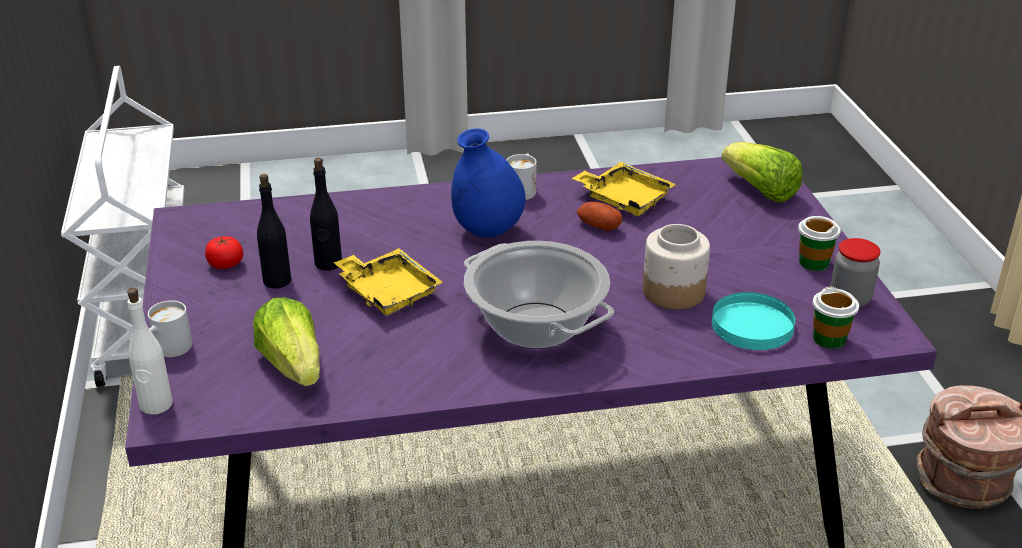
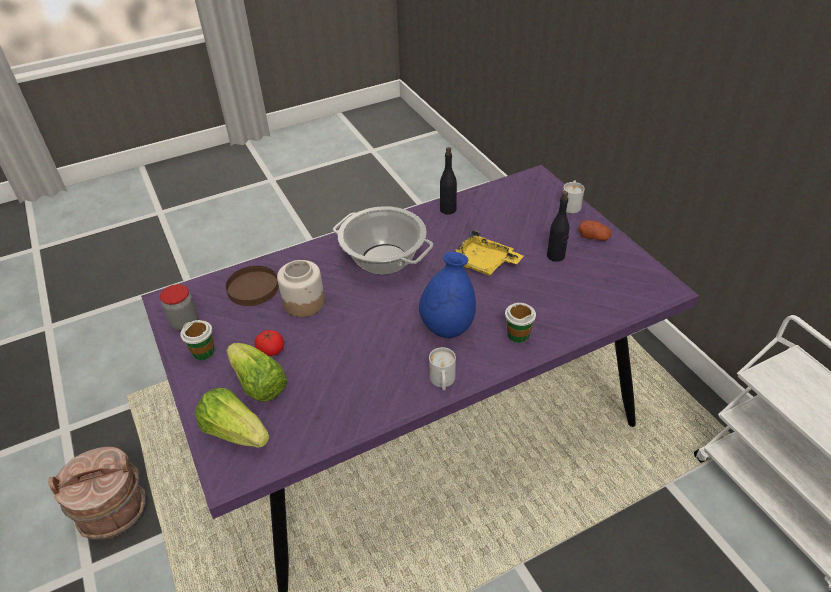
camera: 165 degrees right, 10 degrees up
white bottle [127,288,173,415] -> none
tomato [205,236,243,269] -> tomato moved to [254,330,284,356]
lettuce [253,297,320,386] -> lettuce moved to [226,343,288,402]
black bottle [310,158,342,271] -> black bottle moved to [440,147,457,215]
yellow tray [572,162,676,216] -> none
potato [577,202,622,231] -> potato moved to [579,220,612,241]
turquoise plate [712,292,795,350] -> brown plate [226,266,279,306]
cup [813,286,859,349] -> cup moved to [505,303,536,343]

